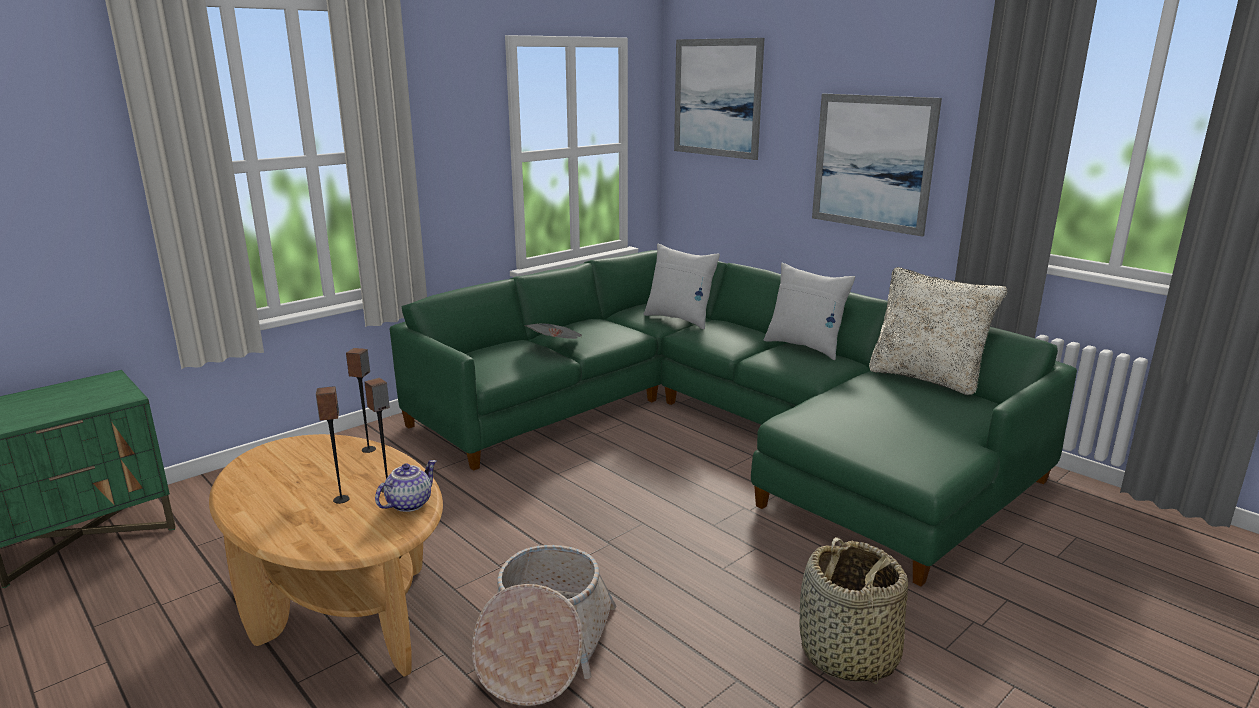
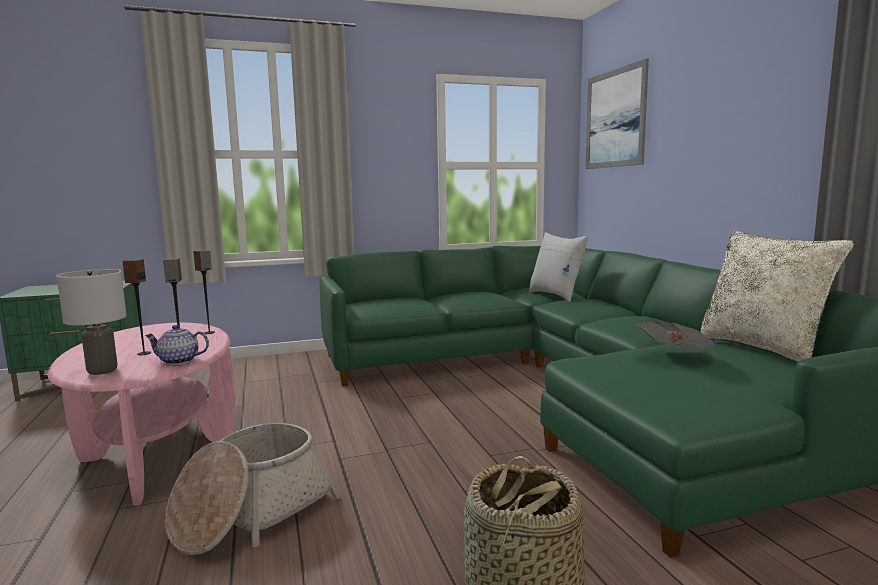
camera: 25 degrees right, 10 degrees down
brown coffee table [209,434,443,677] -> pink coffee table [48,323,235,506]
teapot [375,460,436,512] -> teapot turned 150 degrees counterclockwise [145,325,209,365]
newspaper [524,324,582,339] -> newspaper moved to [635,321,715,350]
grey pillow [764,263,855,360] -> none
picture [812,94,942,236] -> none
none -> white table lamp [56,269,127,375]

